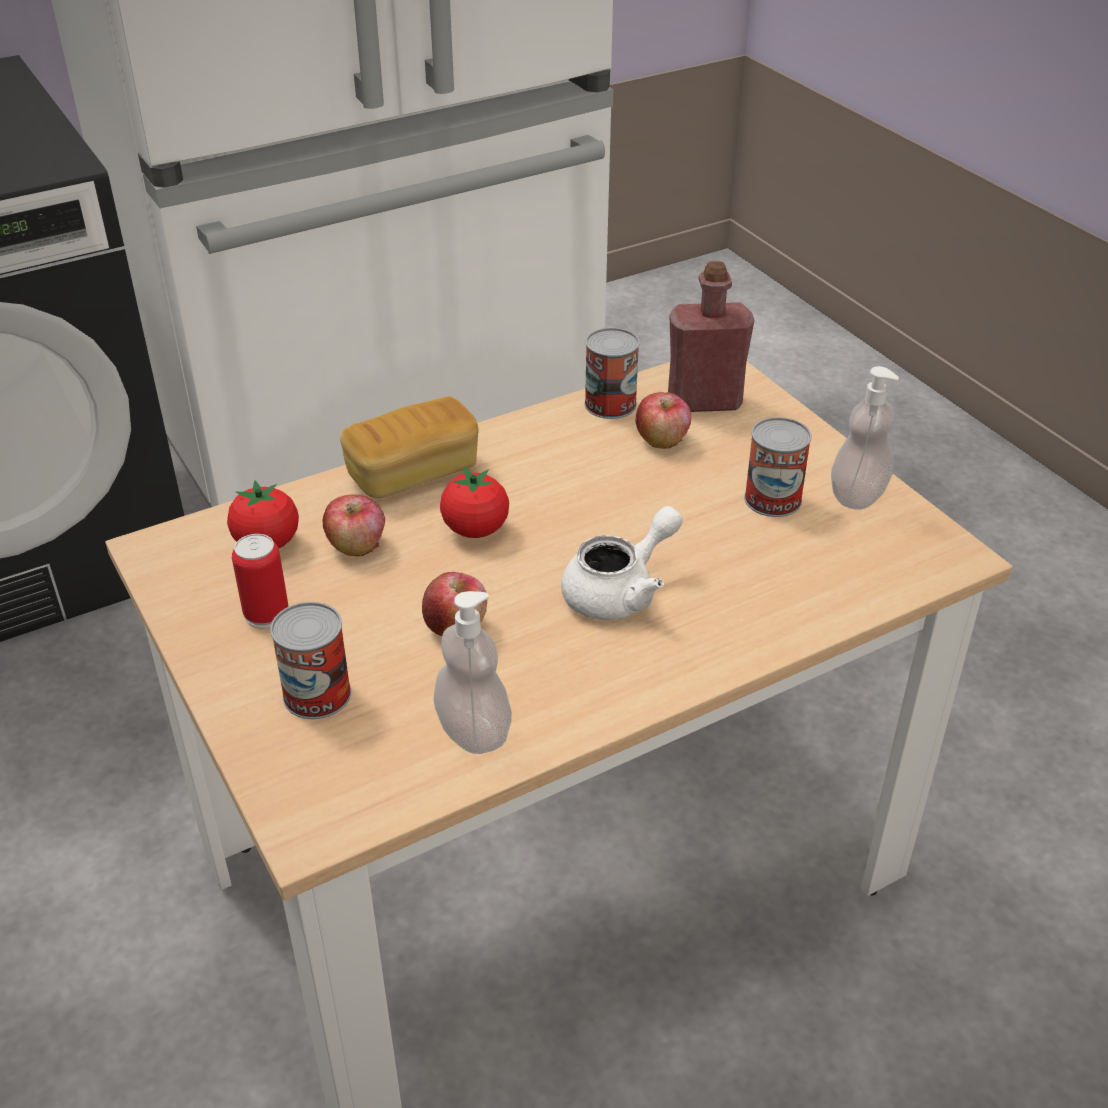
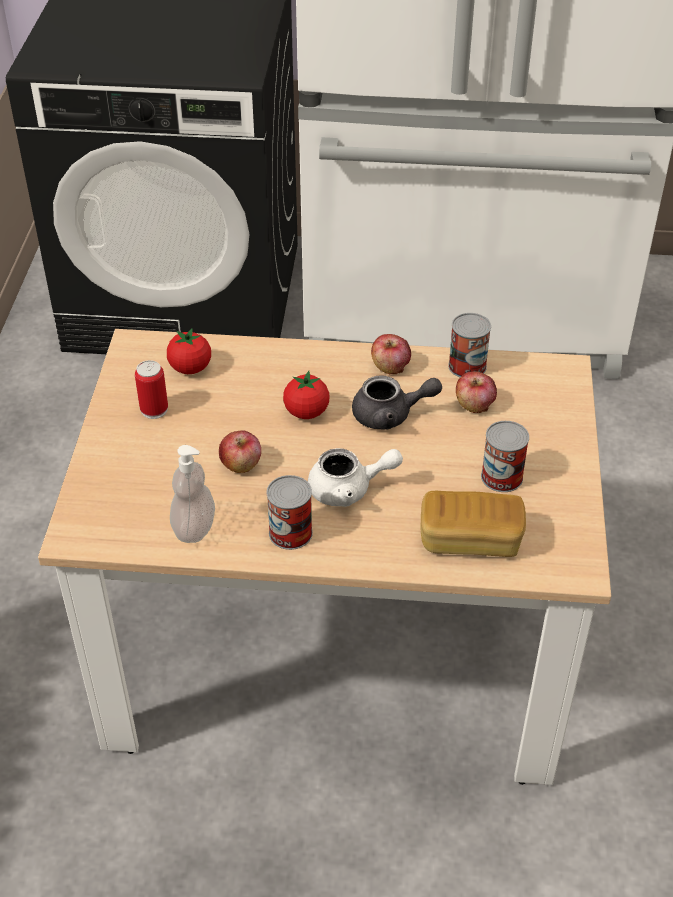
camera: 35 degrees right, 5 degrees up
can [270,602,351,719] -> can moved to [267,475,313,550]
apple [323,494,385,556] -> apple moved to [371,334,411,374]
bread [340,396,479,498] -> bread moved to [420,491,526,557]
red bottle [668,261,754,412] -> none
soap dispenser [831,366,899,510] -> none
none -> grey teapot [352,375,442,430]

